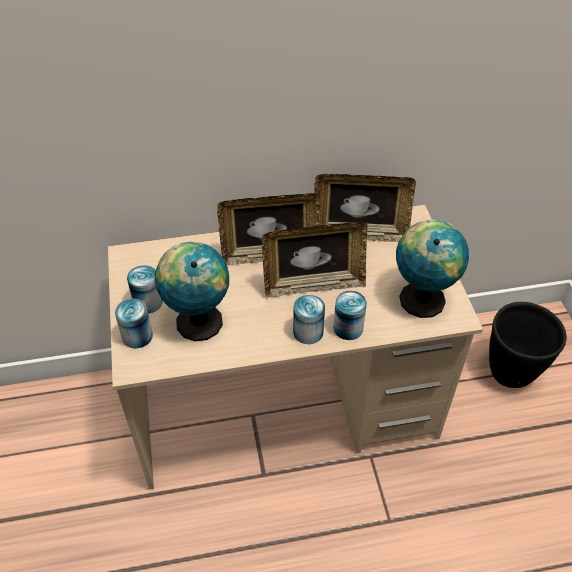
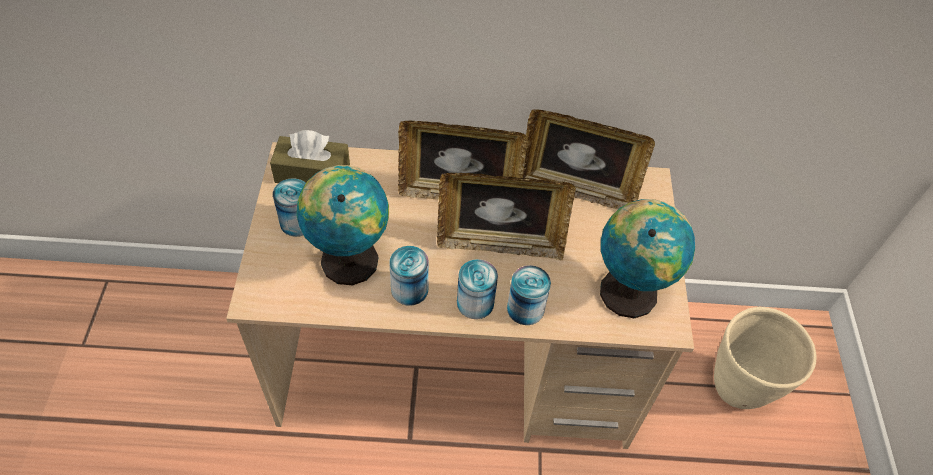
camera: 10 degrees right, 5 degrees up
can [115,299,153,349] -> can moved to [389,246,429,306]
black planter [489,302,567,388] -> beige planter [714,307,817,409]
none -> brown tissue box [270,130,350,183]

